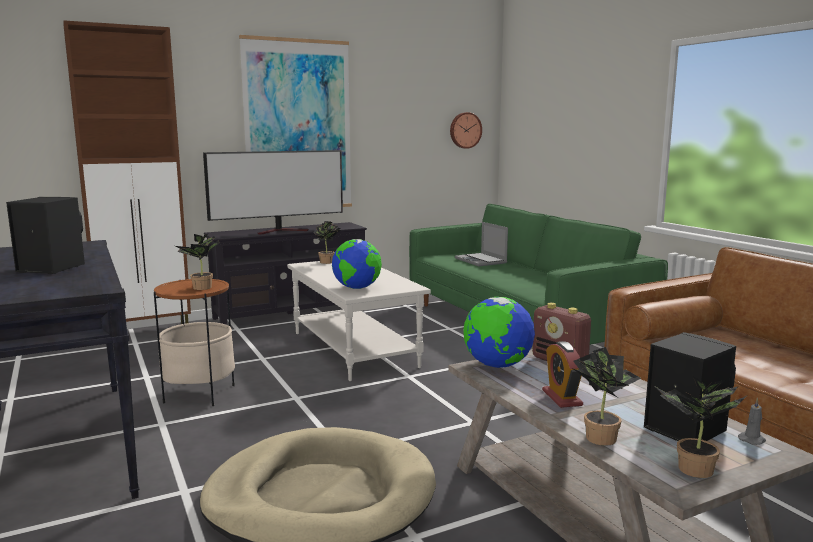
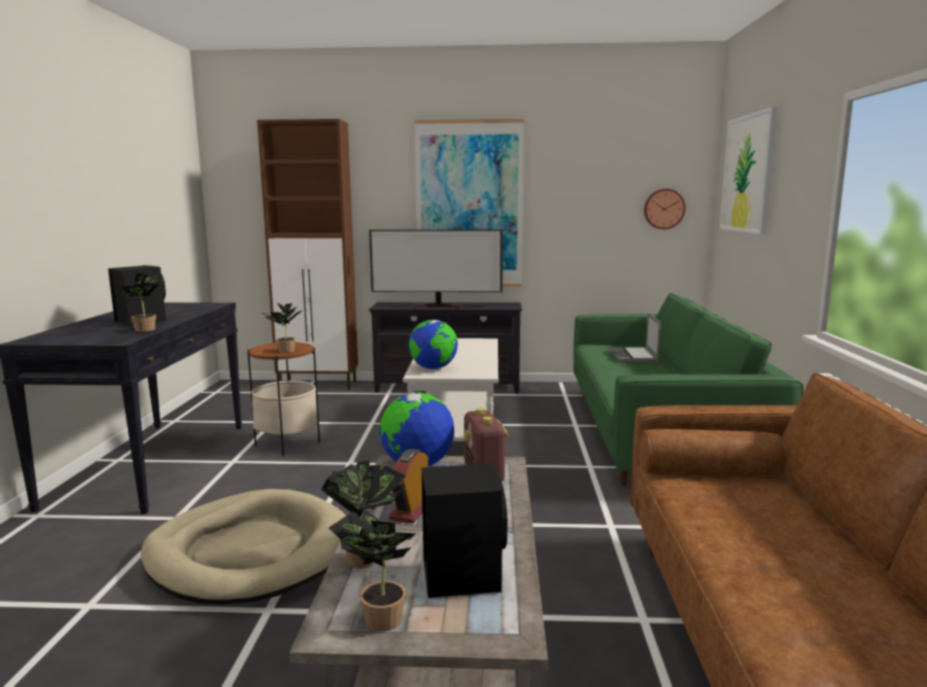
camera: 30 degrees right, 0 degrees up
potted plant [313,221,341,264] -> potted plant moved to [119,273,163,332]
grey candle [738,397,766,445] -> none
none -> picture [720,106,779,234]

